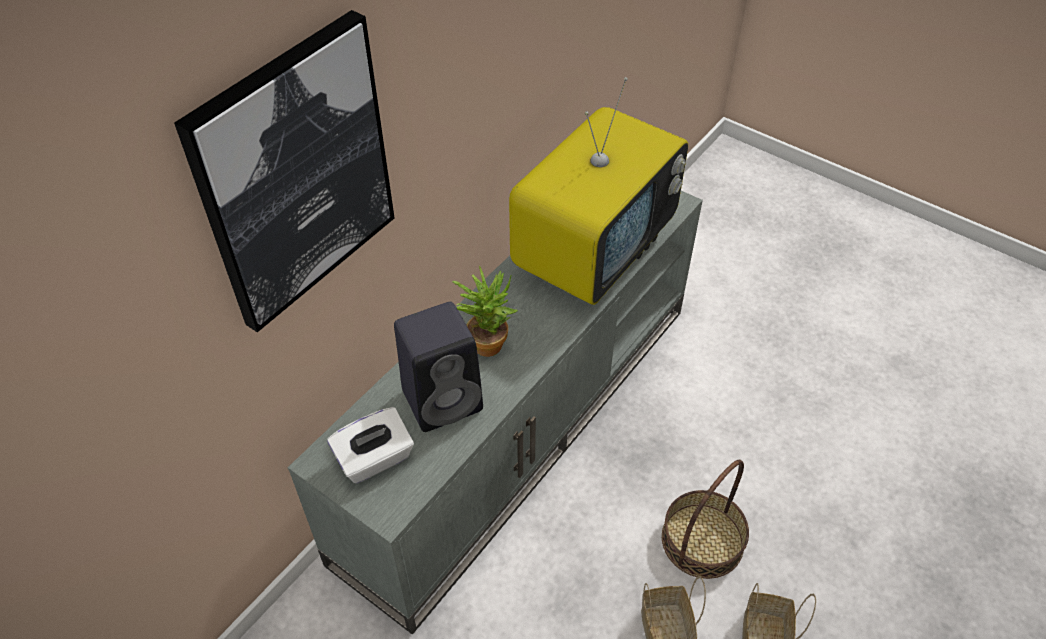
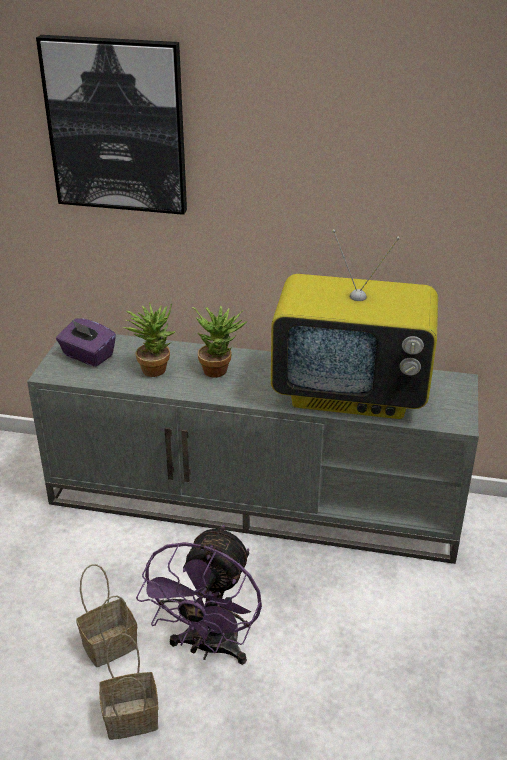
camera: 65 degrees right, 15 degrees down
white tissue box [327,407,414,483] -> purple tissue box [56,318,116,367]
black speaker [394,302,483,432] -> potted plant [123,302,175,377]
basket [662,460,749,579] -> purple fan [136,525,262,665]

